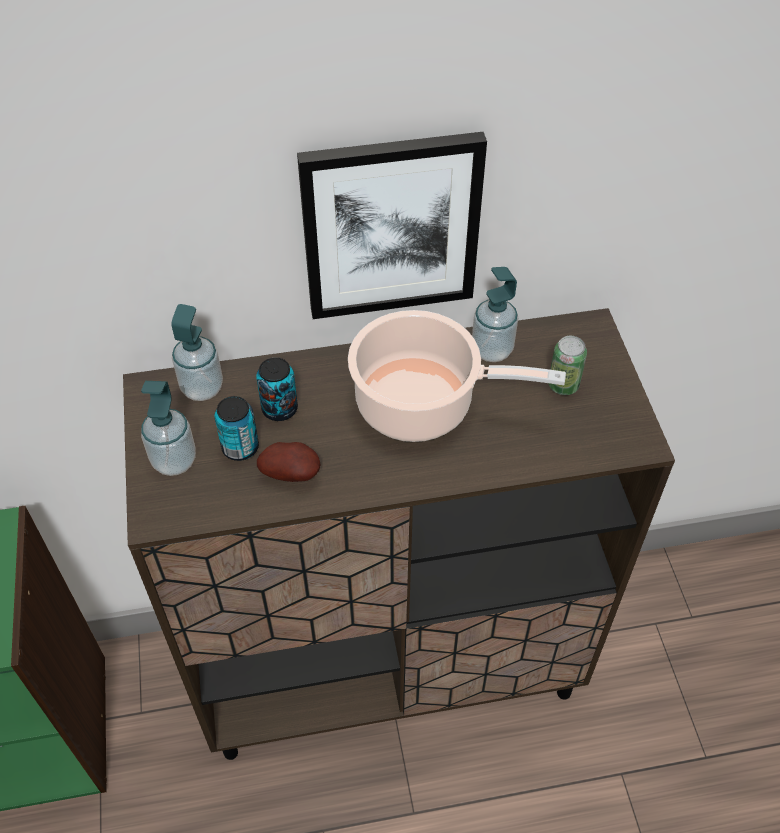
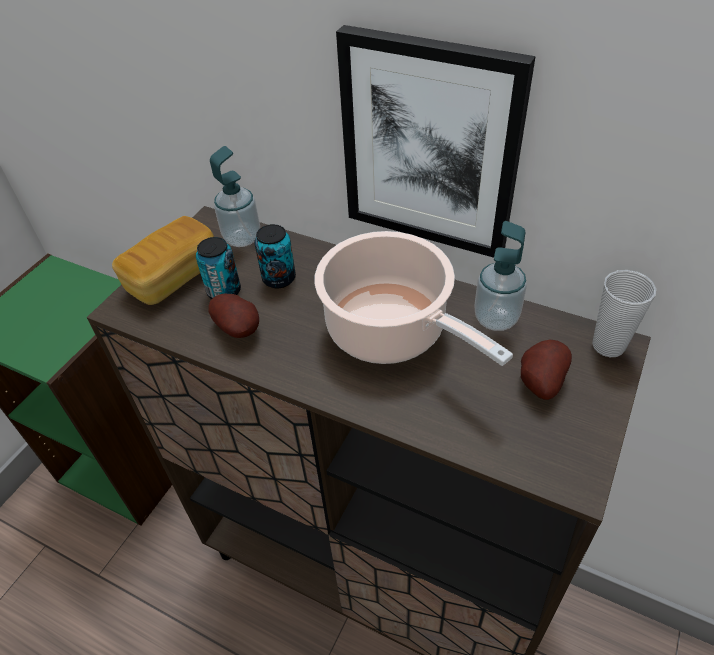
camera: 40 degrees right, 5 degrees down
soap dispenser [141,381,196,476] -> bread [112,216,214,305]
can [548,336,587,395] -> potato [521,340,572,400]
none -> cup [592,270,656,357]

